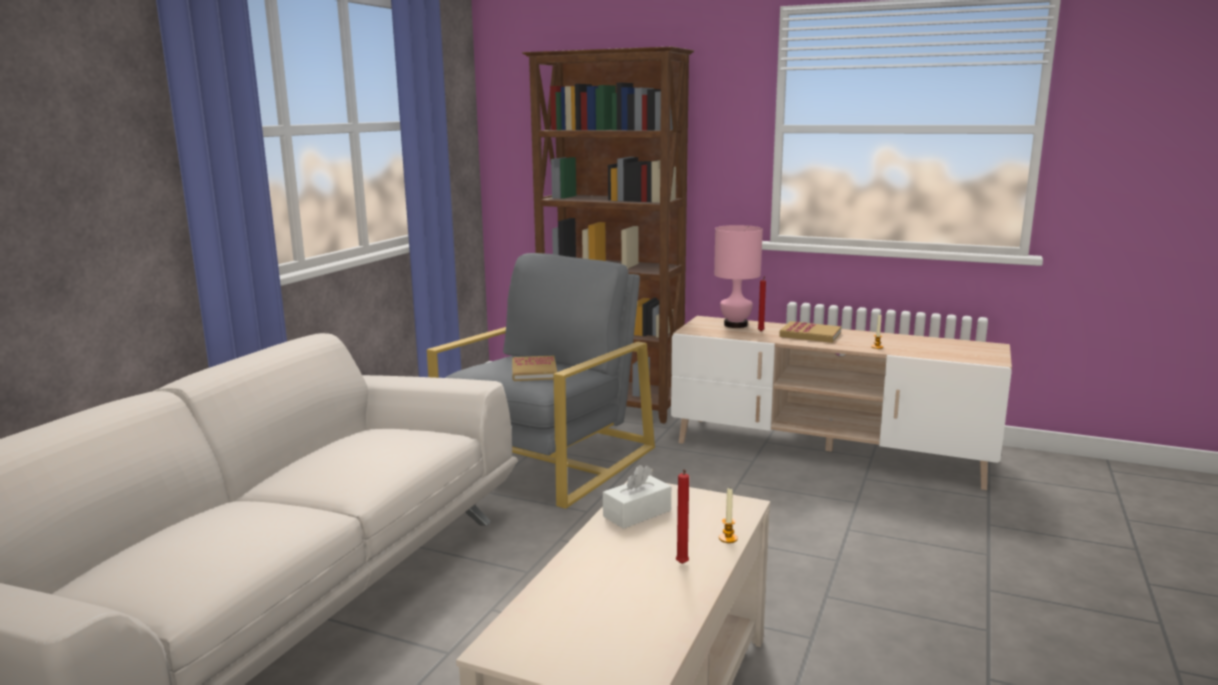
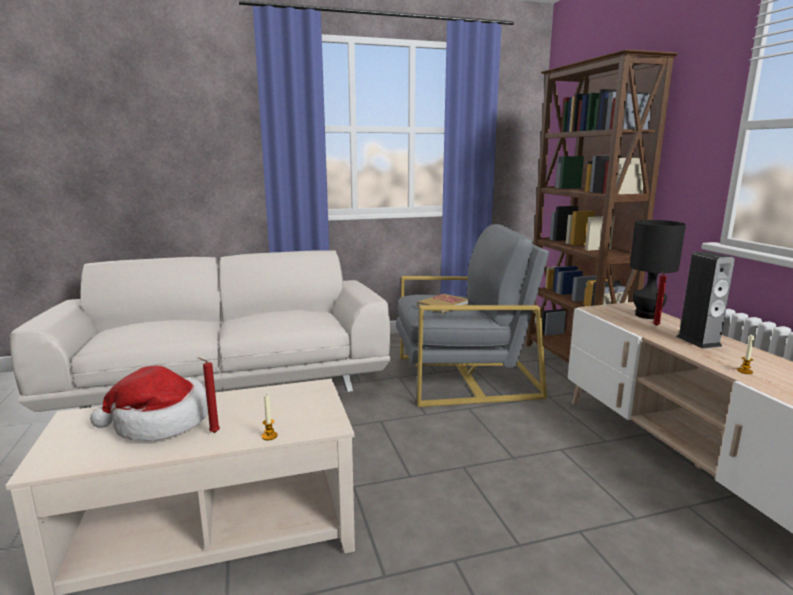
camera: 50 degrees right, 0 degrees up
white tissue box [603,465,671,529] -> none
pink table lamp [714,225,763,328] -> black table lamp [630,220,686,319]
book [779,321,841,343] -> speaker [676,251,735,349]
none -> hat [90,365,208,441]

